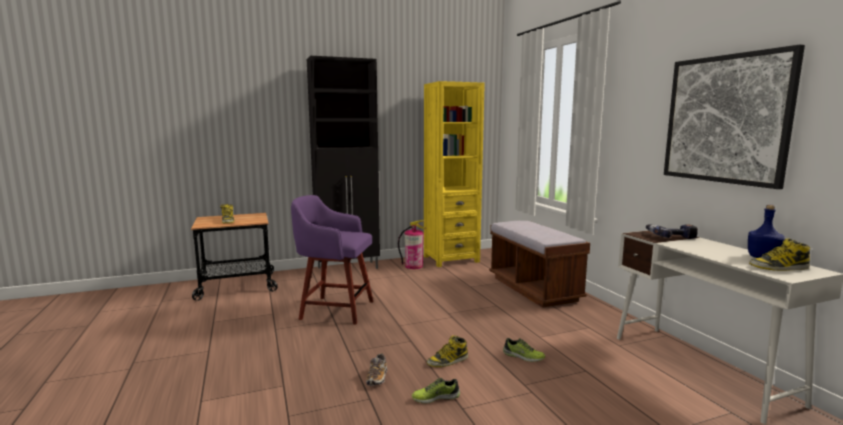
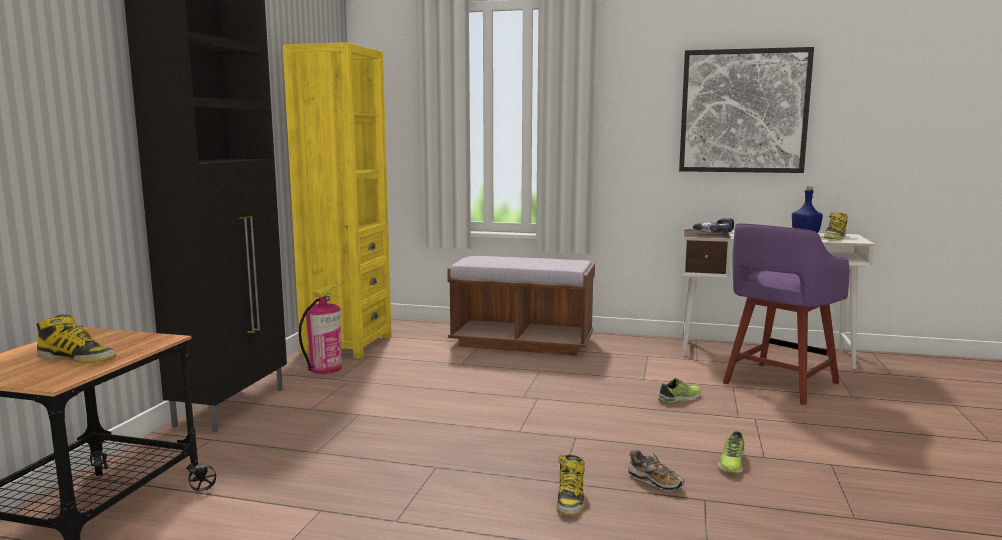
camera: 55 degrees left, 0 degrees up
purple stool [291,195,373,324] -> purple stool moved to [723,223,849,405]
boot [427,335,468,367] -> boot moved to [556,455,585,516]

